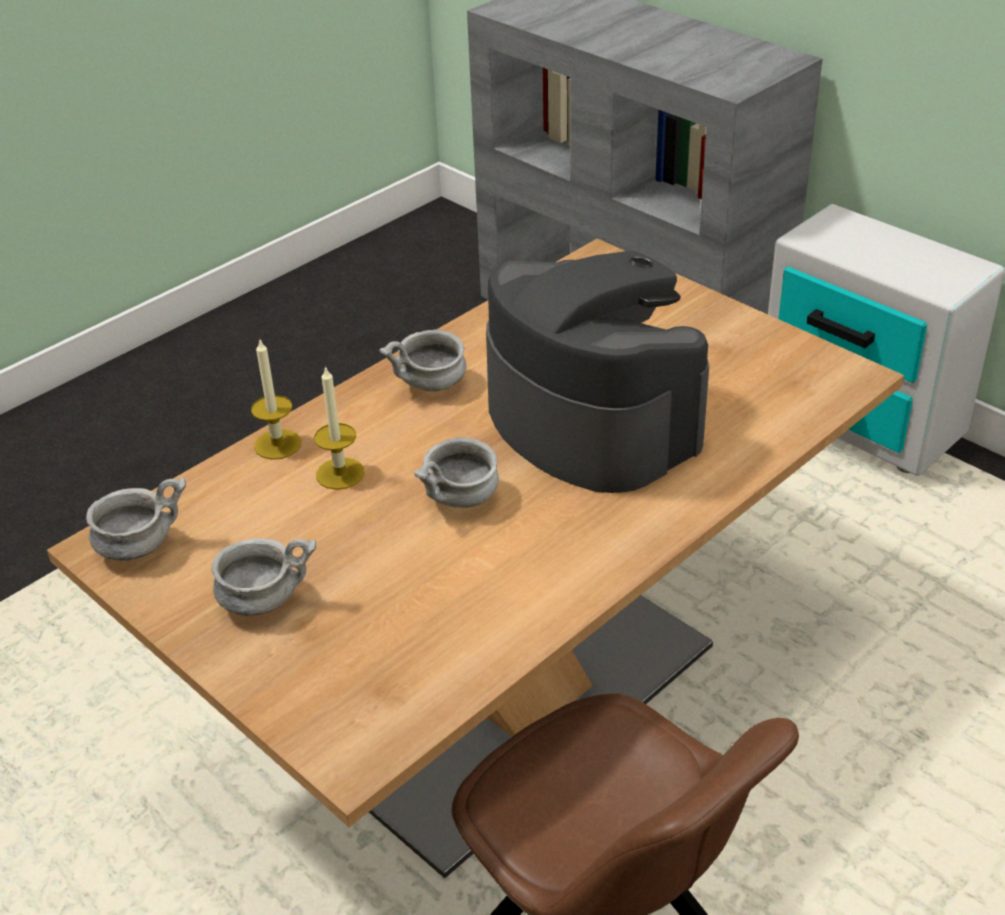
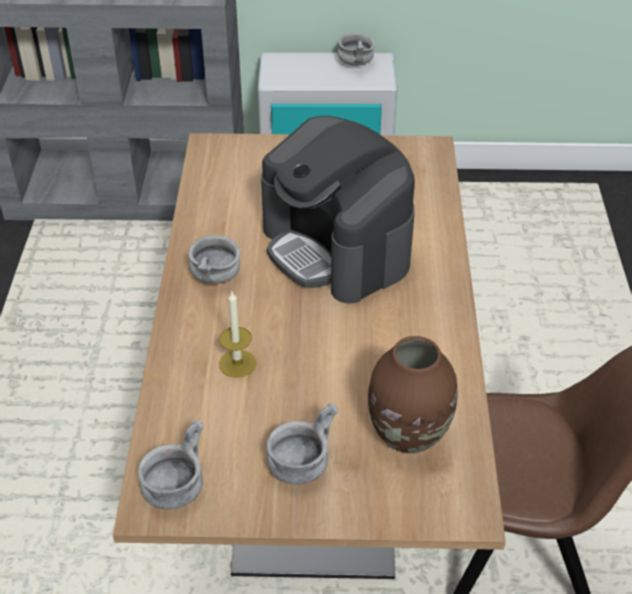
camera: 45 degrees left, 5 degrees up
candle [251,338,302,460] -> none
grey bowl [414,437,499,508] -> grey bowl moved to [337,32,376,66]
coffee machine [486,251,709,493] -> coffee machine turned 135 degrees counterclockwise [261,116,415,304]
none -> brown vase [368,336,457,453]

